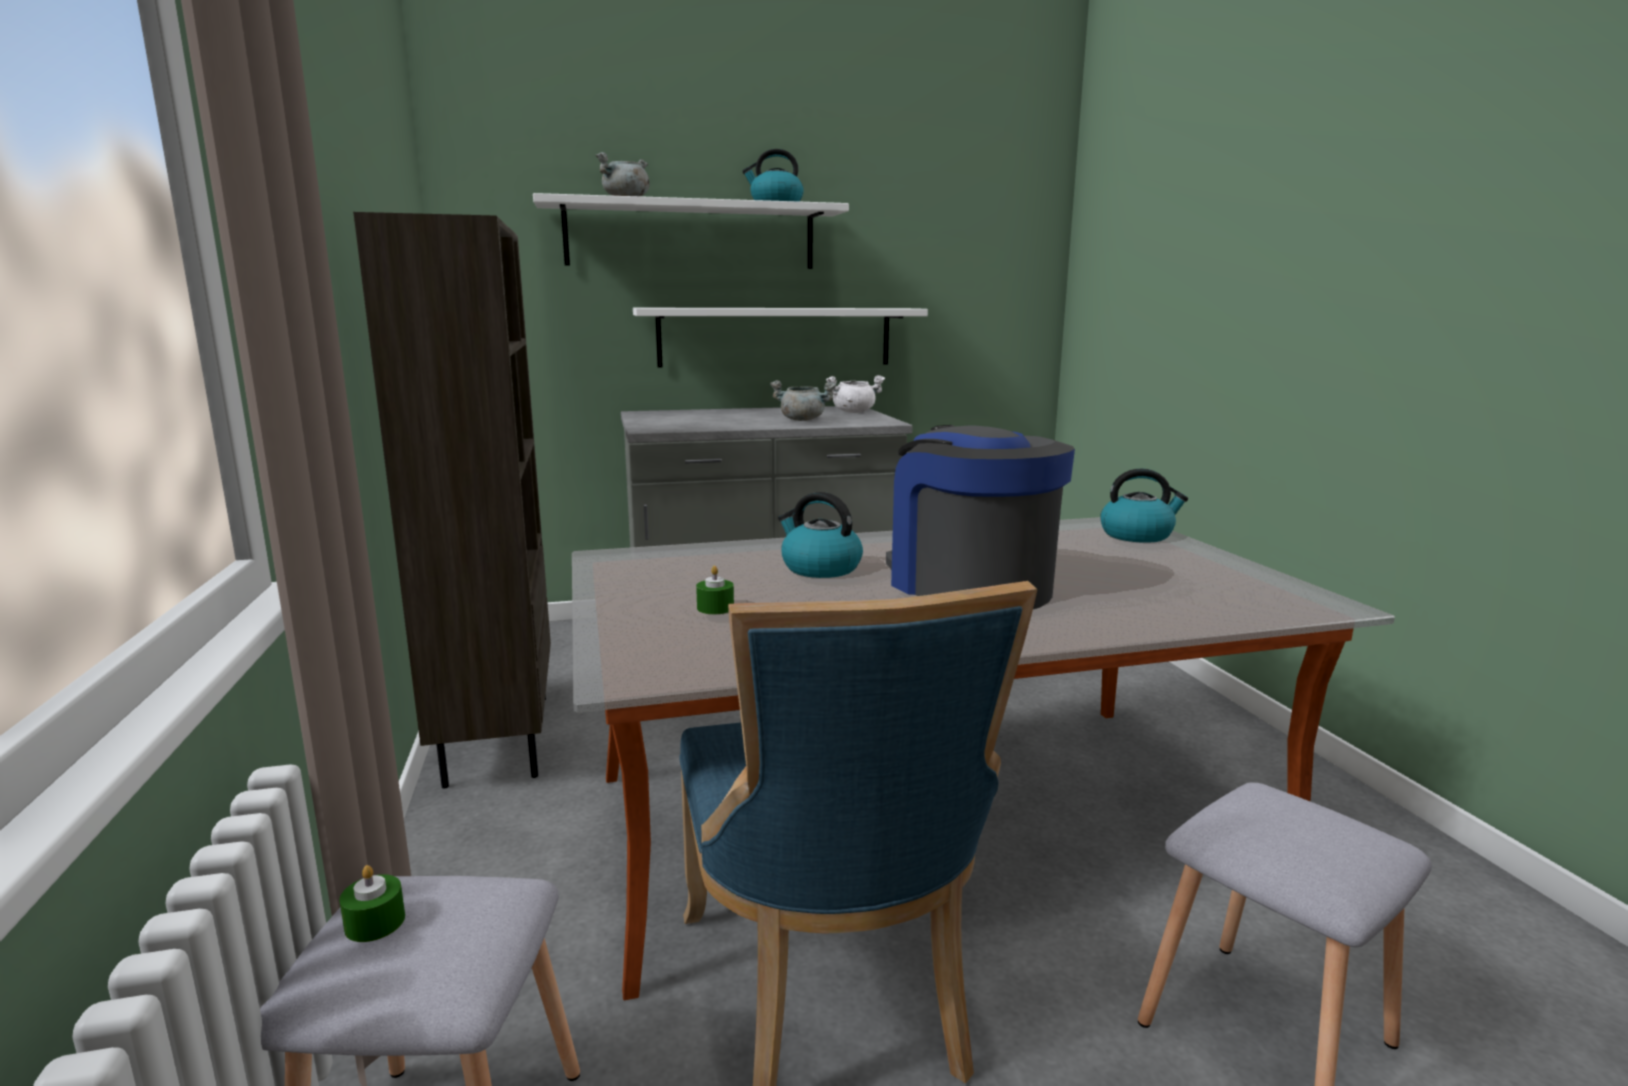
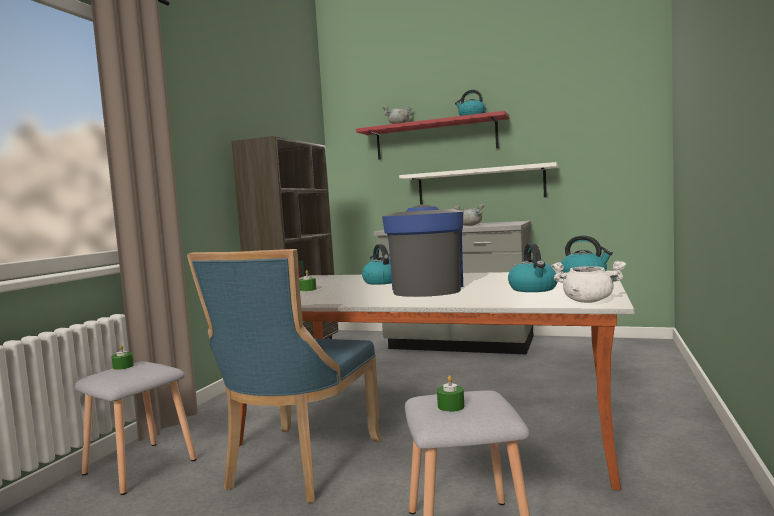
camera: 35 degrees right, 10 degrees down
white shelf [533,193,849,269] -> red shelf [356,111,509,159]
white cooking pot [826,375,885,413] -> white cooking pot moved to [551,261,626,303]
none -> green candle [437,375,464,412]
none -> kettle [508,243,558,292]

